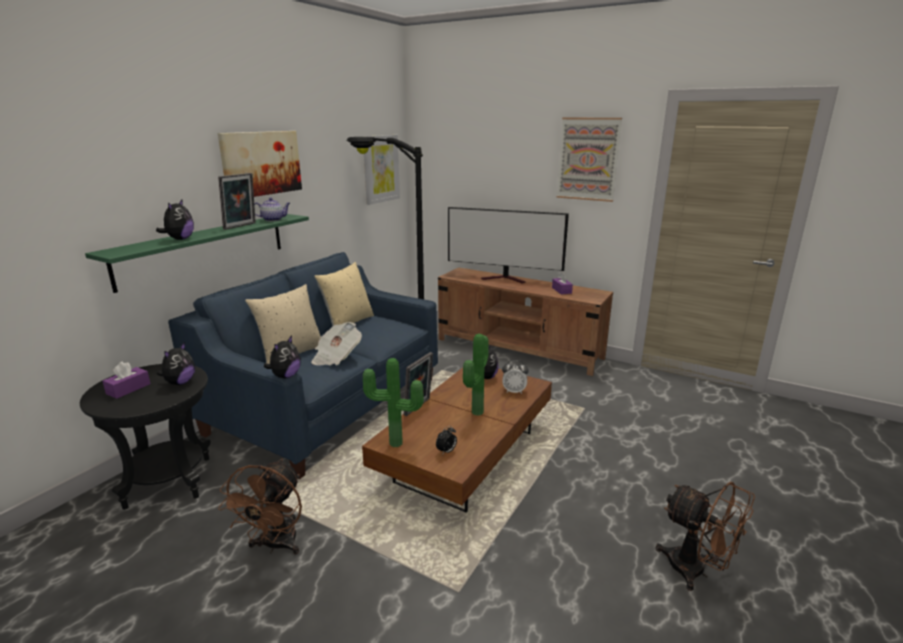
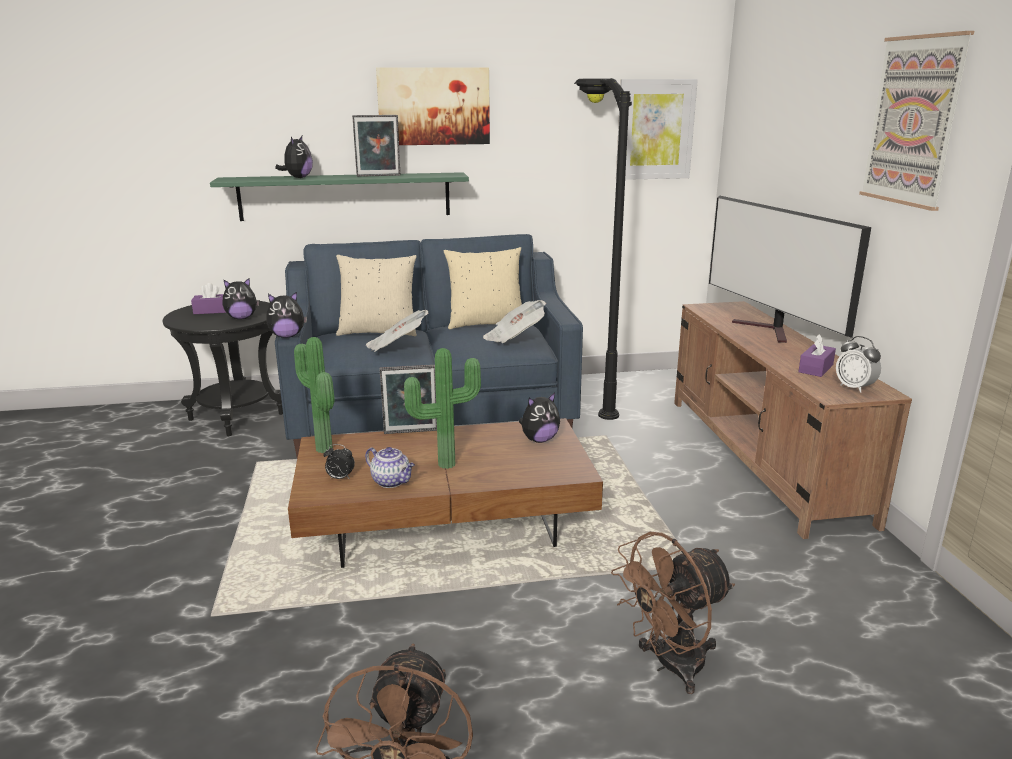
camera: 50 degrees right, 0 degrees up
plush toy [156,200,194,240] -> plush toy turned 45 degrees counterclockwise [275,136,313,178]
brown fan [218,459,302,554] -> brown fan moved to [611,532,735,694]
teapot [254,198,290,221] -> teapot moved to [365,447,415,488]
alarm clock [502,360,529,394] -> alarm clock moved to [836,336,881,393]
none -> newspaper [483,300,546,343]

